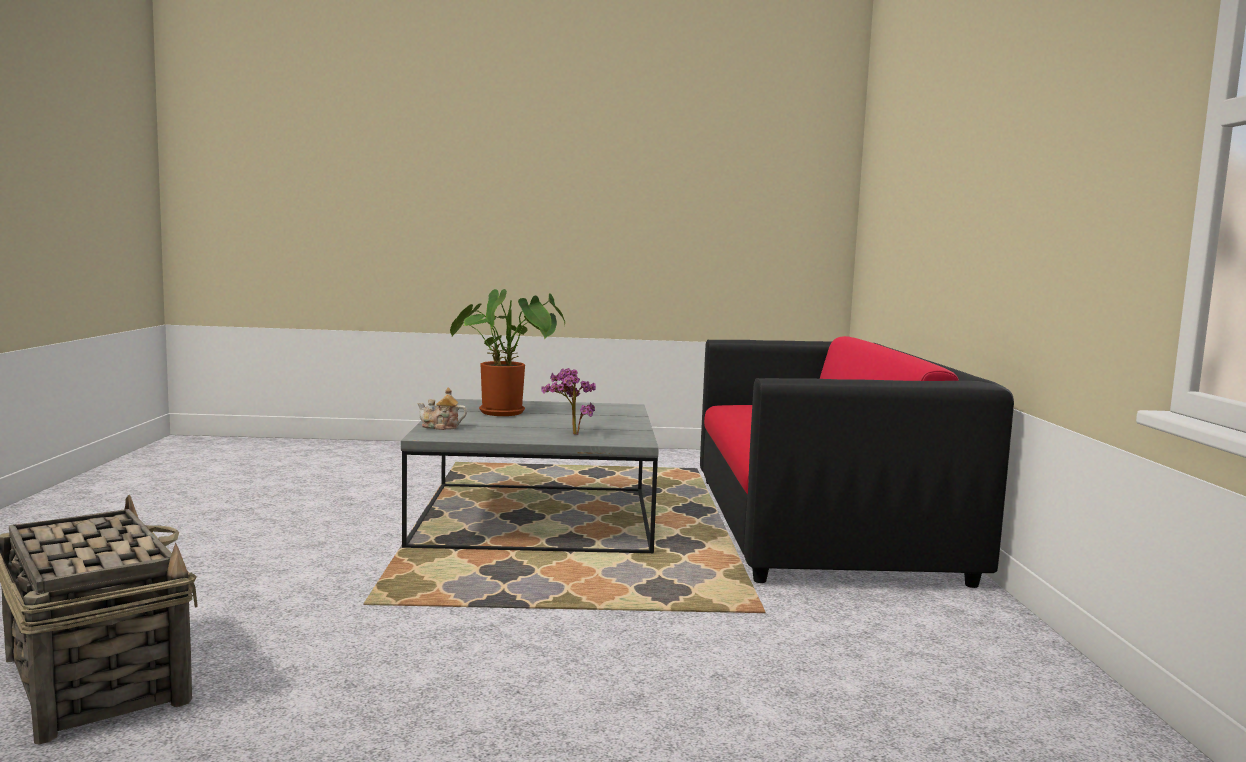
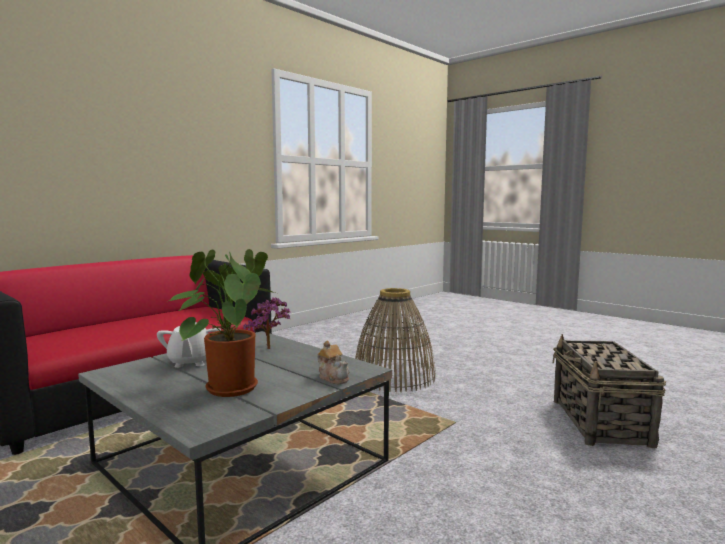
camera: 135 degrees left, 0 degrees up
none -> white teapot [157,322,221,368]
none -> basket [355,288,436,392]

